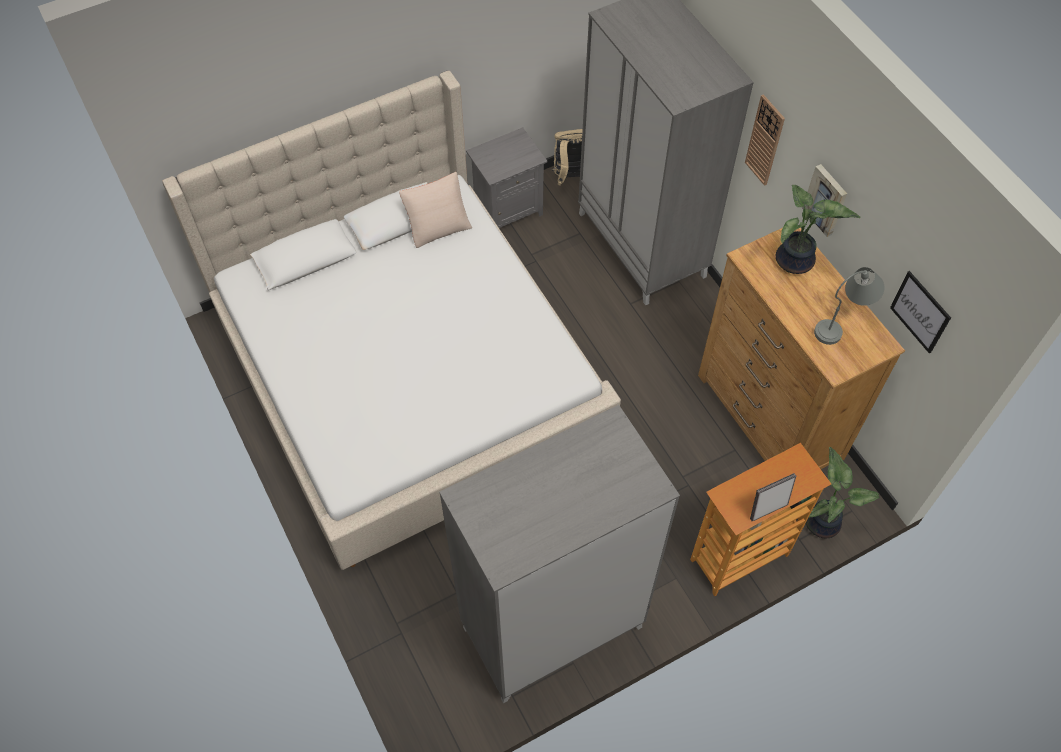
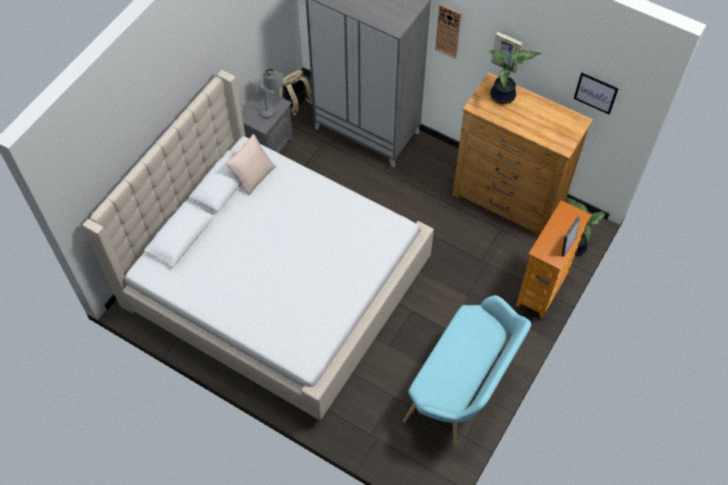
camera: 30 degrees left, 0 degrees up
grey wardrobe [439,405,680,703] -> turquoise bench [403,295,531,445]
grey table lamp [814,267,884,345] -> grey table lamp moved to [259,69,284,119]

